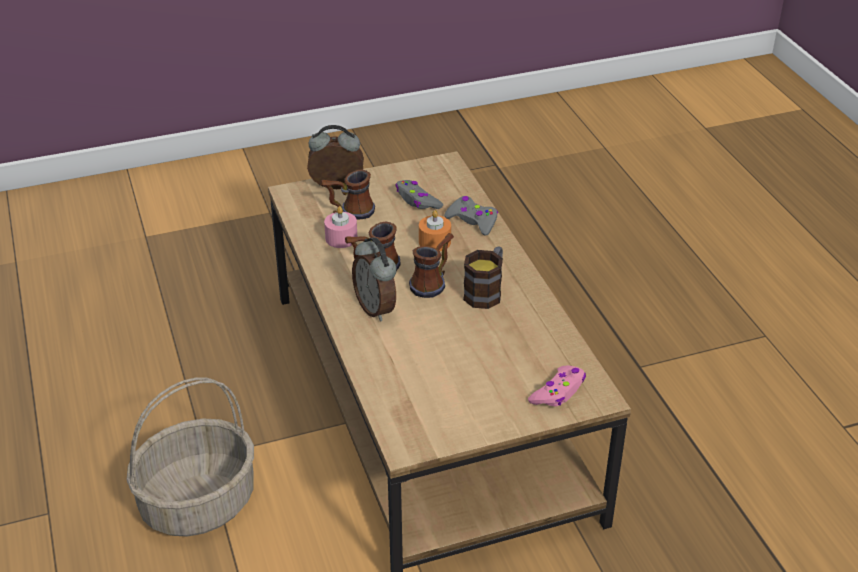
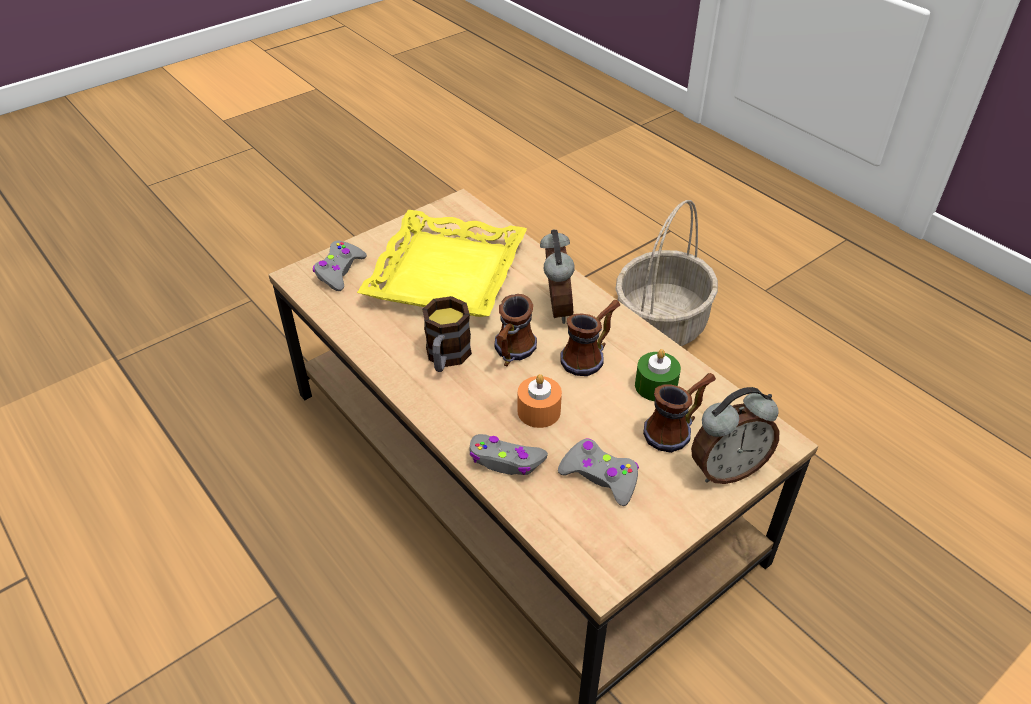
camera: 160 degrees right, 5 degrees up
pink candle [324,206,357,248] -> green candle [635,349,681,401]
alarm clock [352,237,397,322] -> alarm clock turned 45 degrees clockwise [540,230,575,324]
pink game controller [528,365,586,406] -> grey game controller [313,241,367,291]
none -> yellow tray [357,210,527,317]

